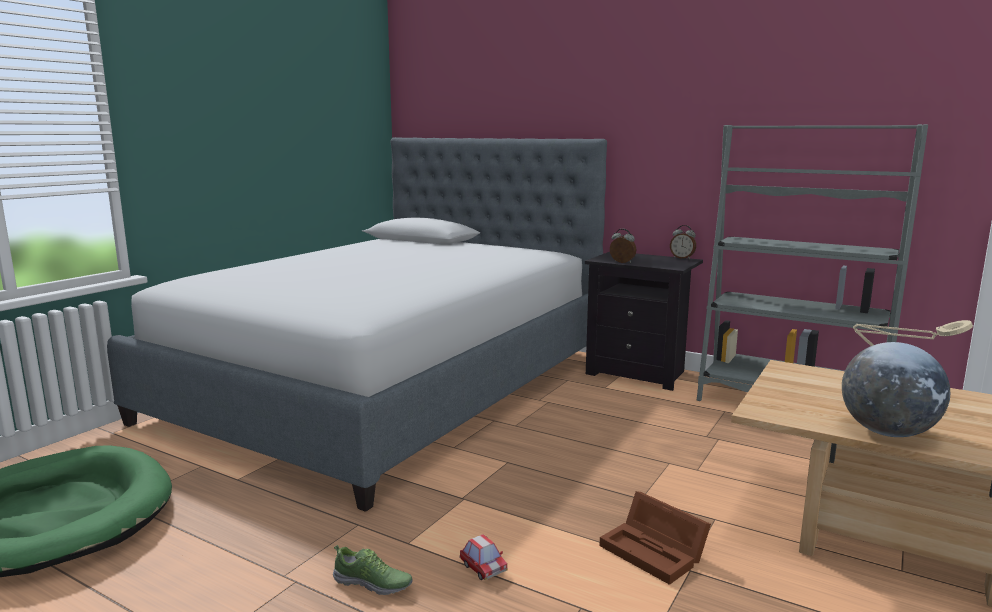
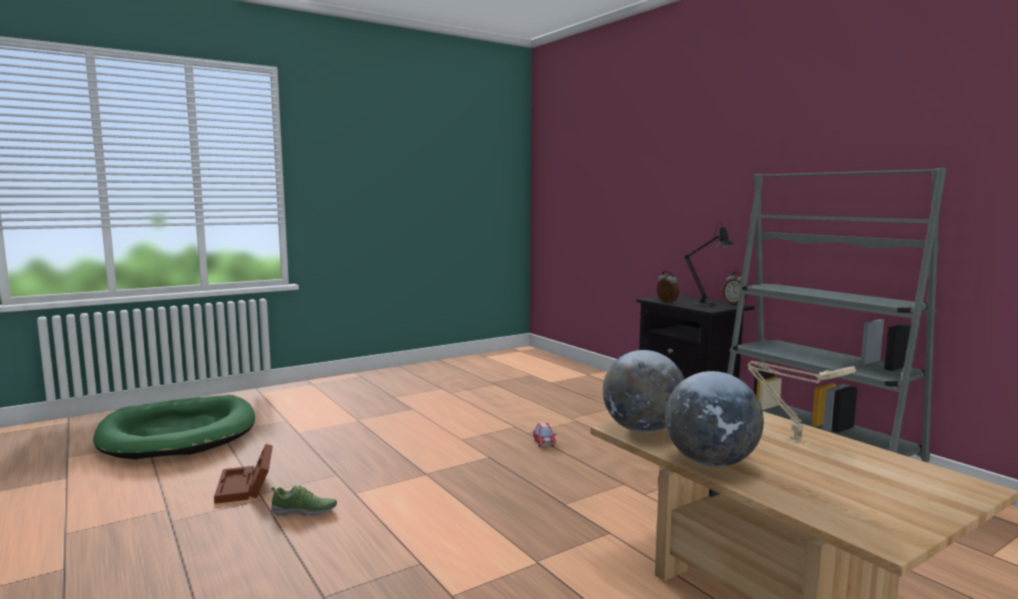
camera: 25 degrees right, 5 degrees down
bed [107,137,607,512] -> none
shoe [333,545,413,595] -> shoe turned 45 degrees counterclockwise [271,486,337,516]
toy car [460,534,508,580] -> toy car moved to [533,423,556,447]
brown storage box [600,491,711,585] -> brown storage box moved to [214,444,273,504]
none -> globe [603,350,684,433]
none -> black table lamp [685,222,735,307]

